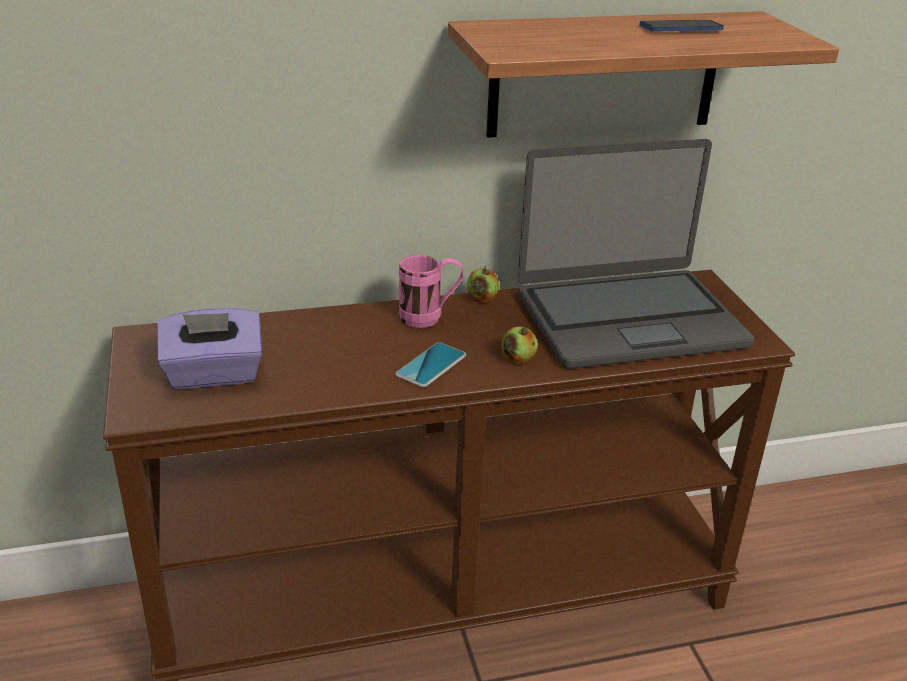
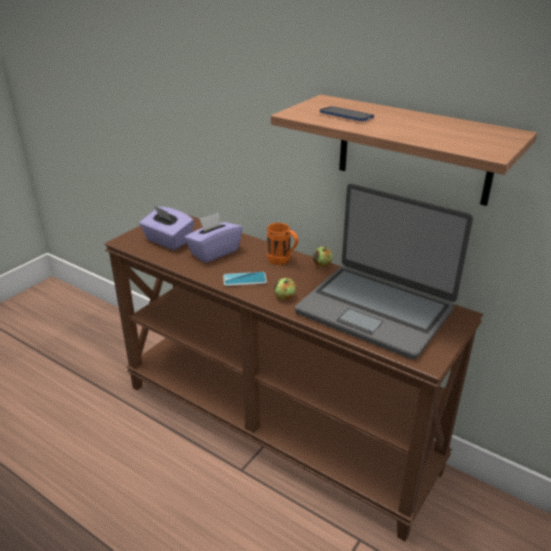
camera: 50 degrees right, 0 degrees up
pink mug [399,255,463,328] -> orange mug [267,223,298,265]
phone [639,20,724,31] -> phone moved to [320,106,374,121]
none -> purple tissue box [184,212,242,263]

